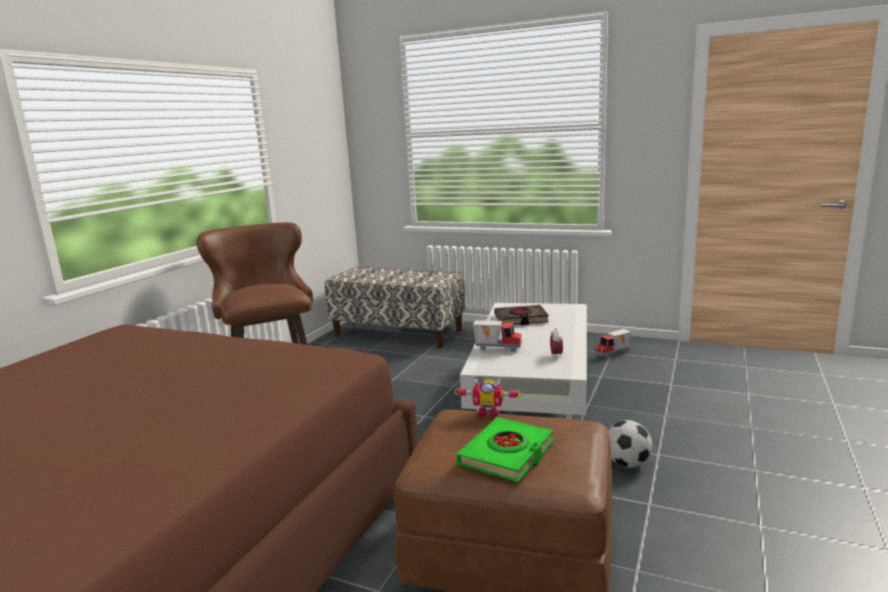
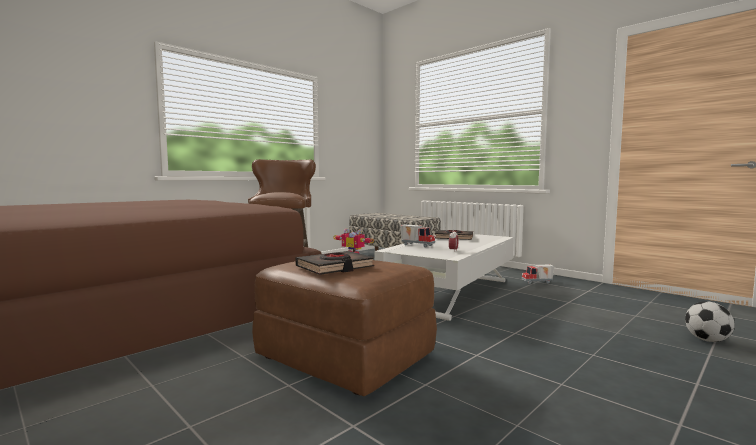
camera: 20 degrees right, 10 degrees down
green book [456,417,554,482] -> black book [295,251,374,275]
football [608,420,652,468] -> football moved to [685,301,735,342]

